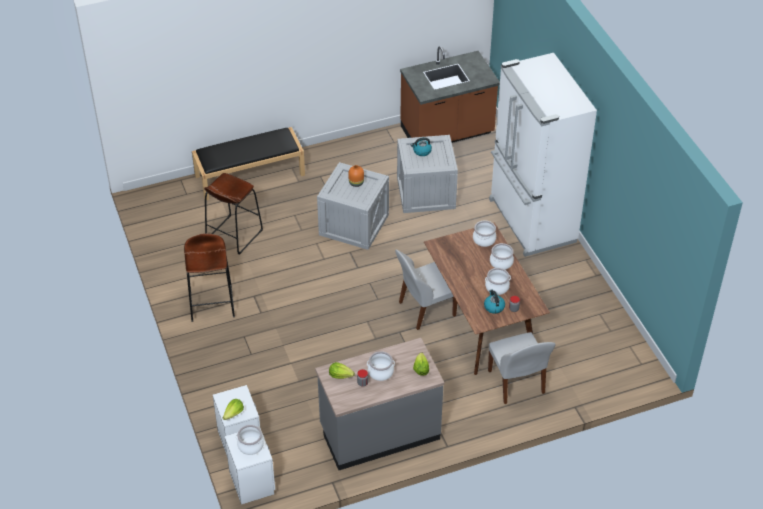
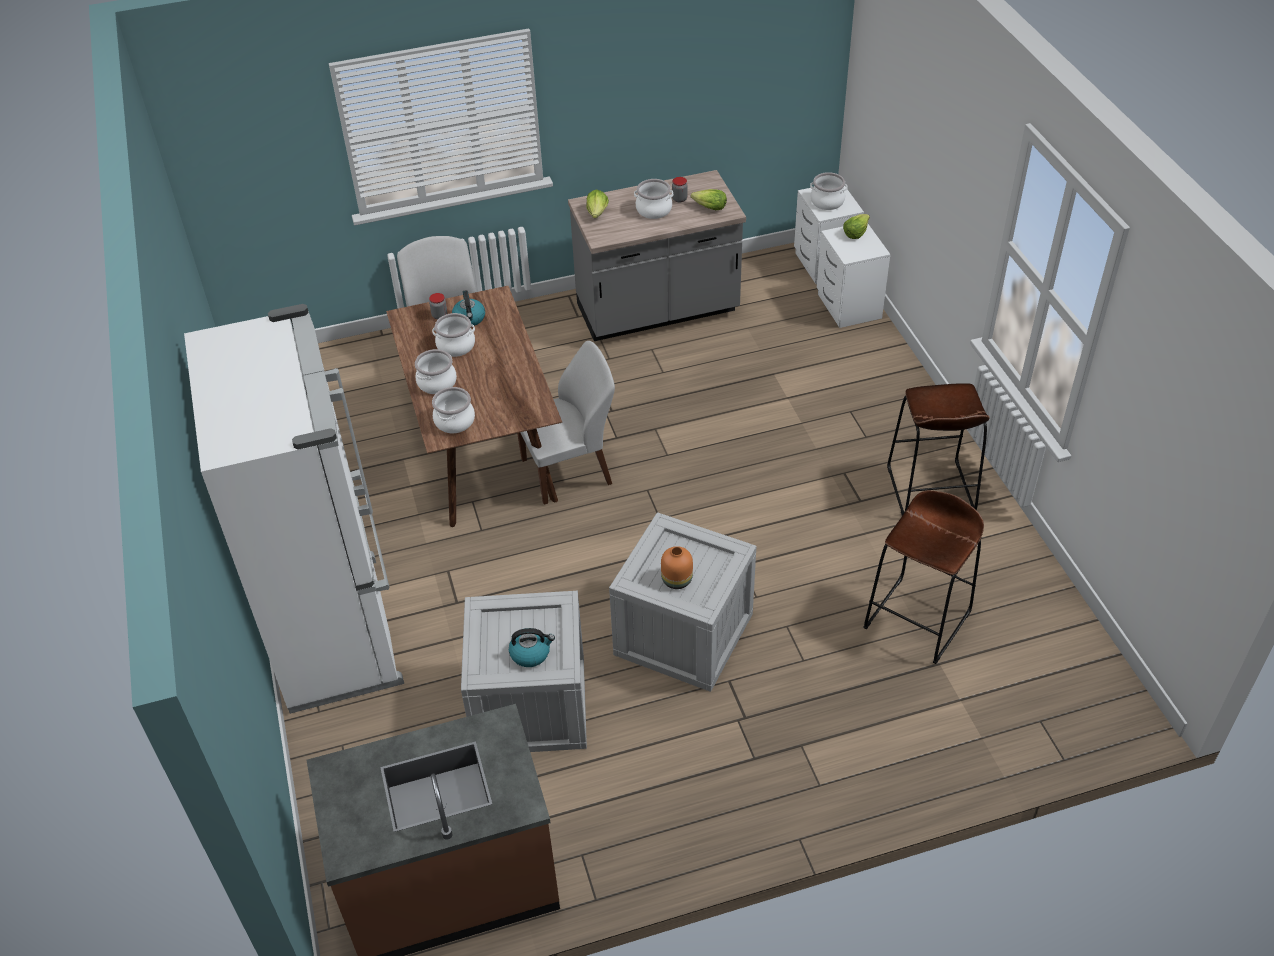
camera: 175 degrees left, 0 degrees up
black bench [192,127,305,200] -> none

